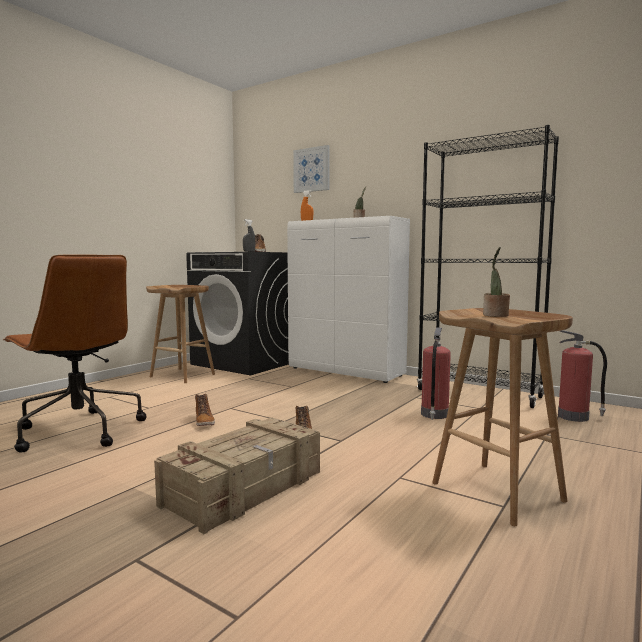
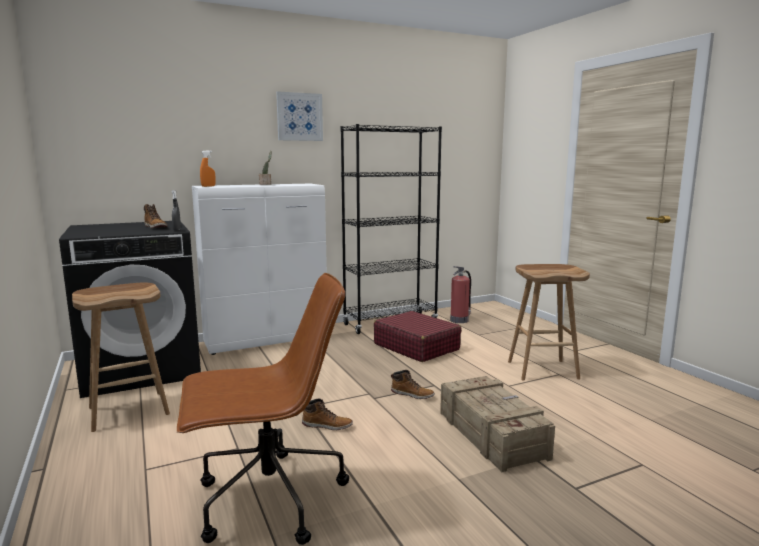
camera: 60 degrees left, 5 degrees up
picture [293,145,330,193] -> picture moved to [276,91,323,141]
fire extinguisher [421,328,451,420] -> red suitcase [374,311,462,362]
potted plant [483,247,510,317] -> none

